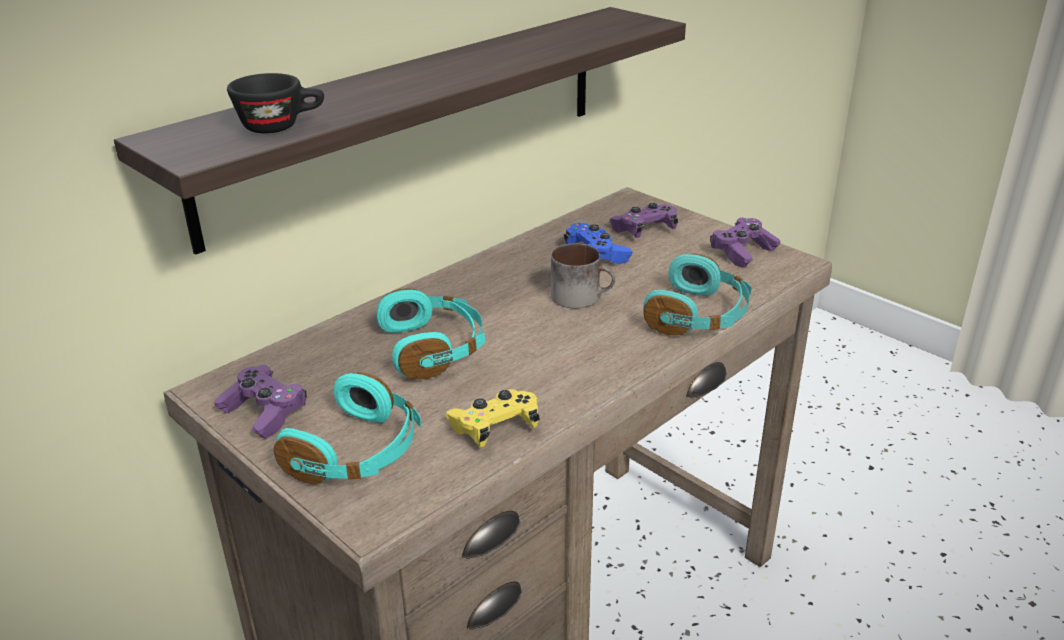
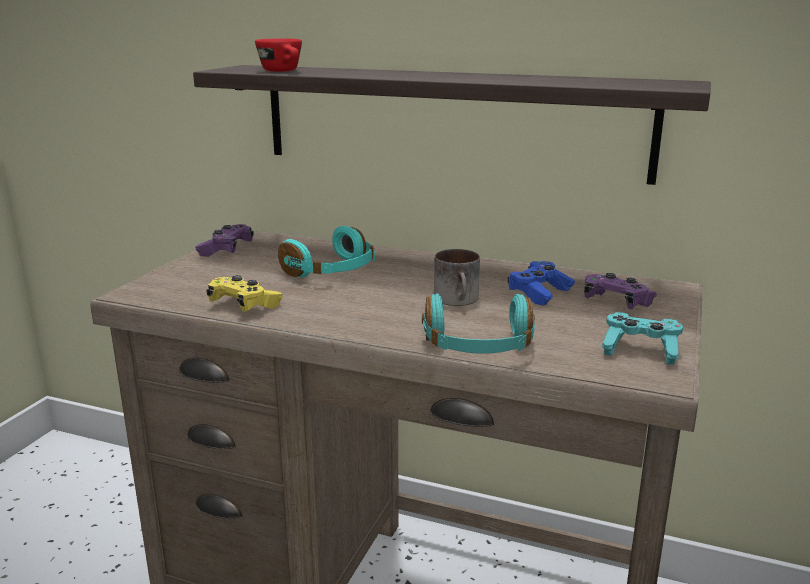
camera: 65 degrees right, 10 degrees down
black cup [227,73,324,133] -> red cup [255,39,302,72]
turquoise headphones [274,372,421,484] -> none
purple game controller [710,218,780,268] -> turquoise game controller [602,312,683,365]

